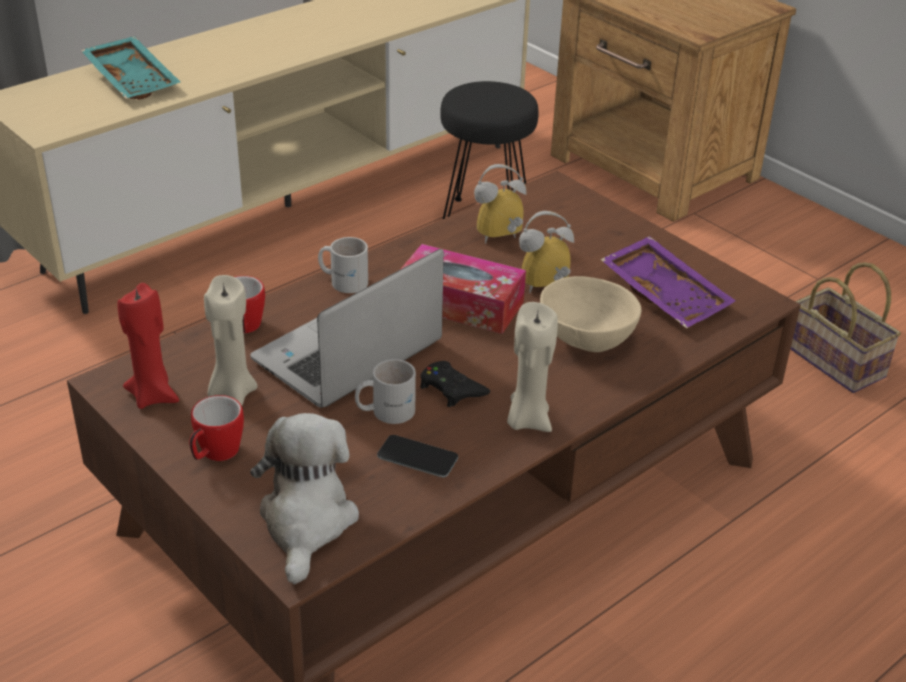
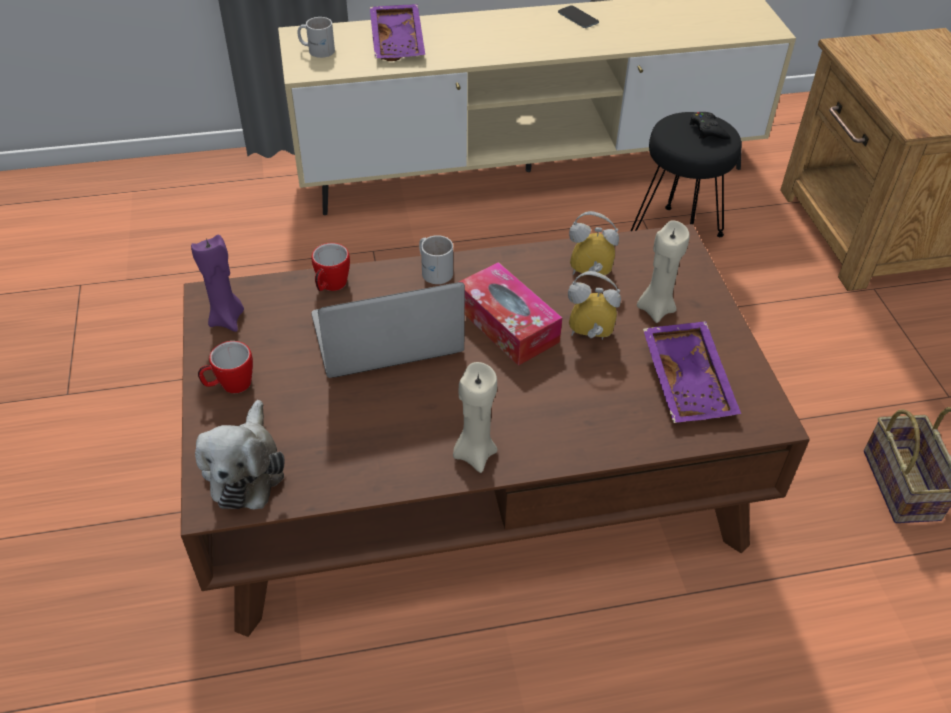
camera: 30 degrees right, 10 degrees up
turquoise tray [81,36,181,100] -> purple tray [370,4,425,61]
red candle [117,283,179,409] -> purple candle [191,235,244,332]
beige candle [204,275,258,406] -> beige candle moved to [637,220,690,323]
plush toy [250,413,359,584] -> plush toy turned 150 degrees clockwise [195,400,285,510]
white mug [355,359,416,424] -> white mug moved to [298,17,335,58]
phone [377,435,458,477] -> phone moved to [558,5,599,28]
black game controller [420,361,490,407] -> black game controller moved to [689,112,731,139]
beige bowl [540,276,641,352] -> none

